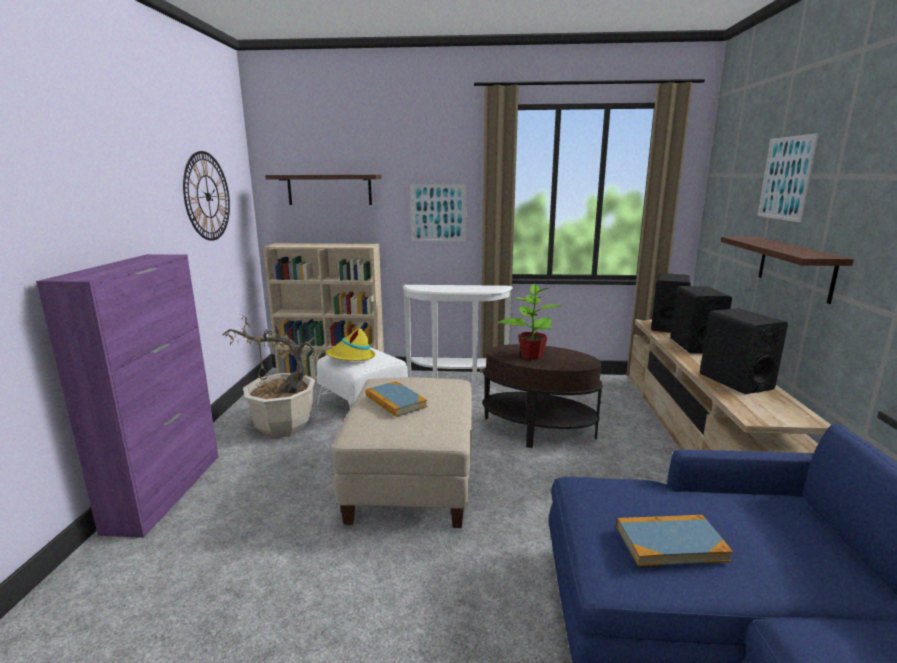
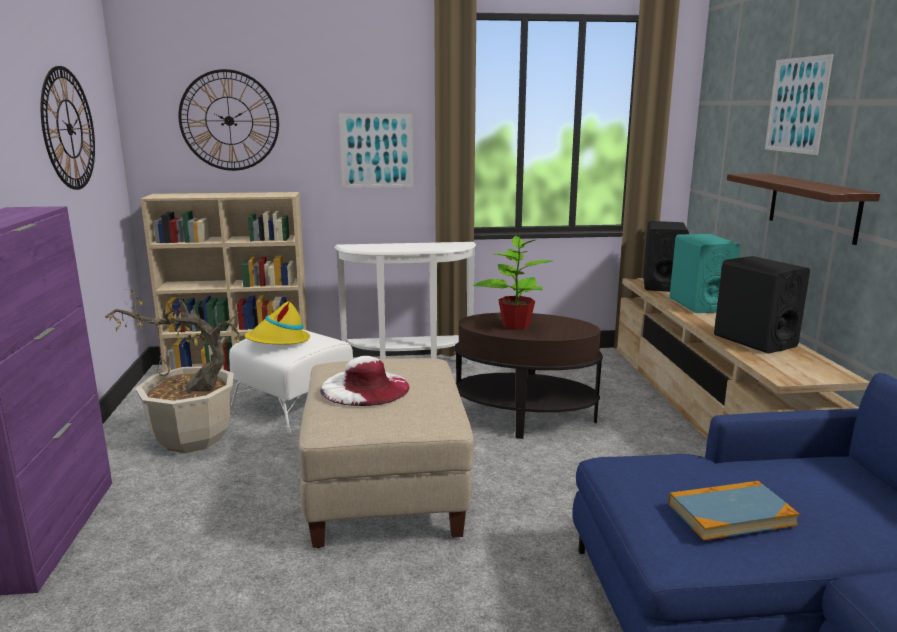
camera: 10 degrees left, 0 degrees up
shelf [265,175,382,205] -> wall clock [178,69,279,171]
book [366,381,427,417] -> white hat [320,356,409,406]
black speaker [670,286,732,354] -> turquoise speaker [669,234,741,313]

